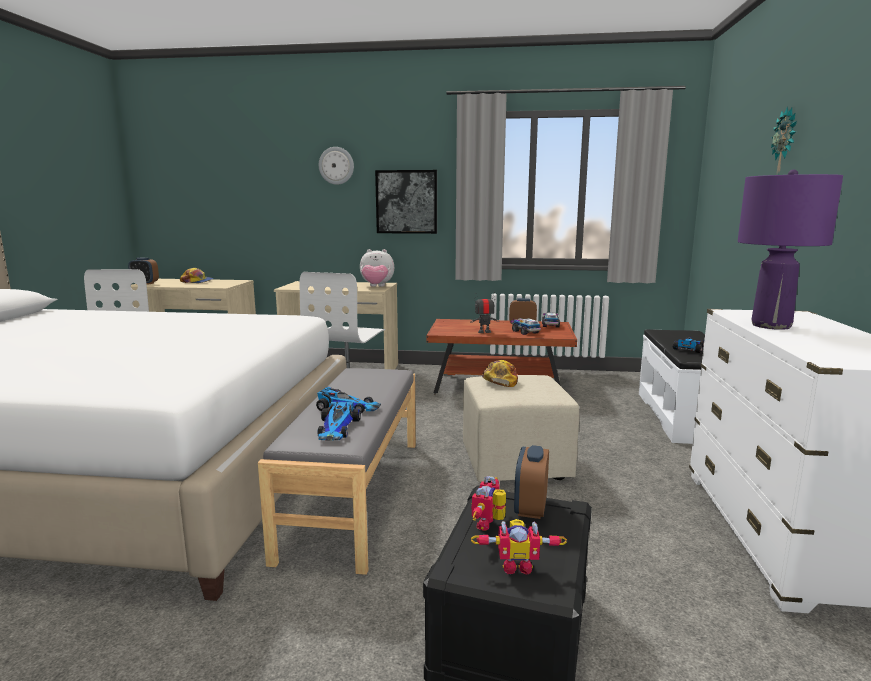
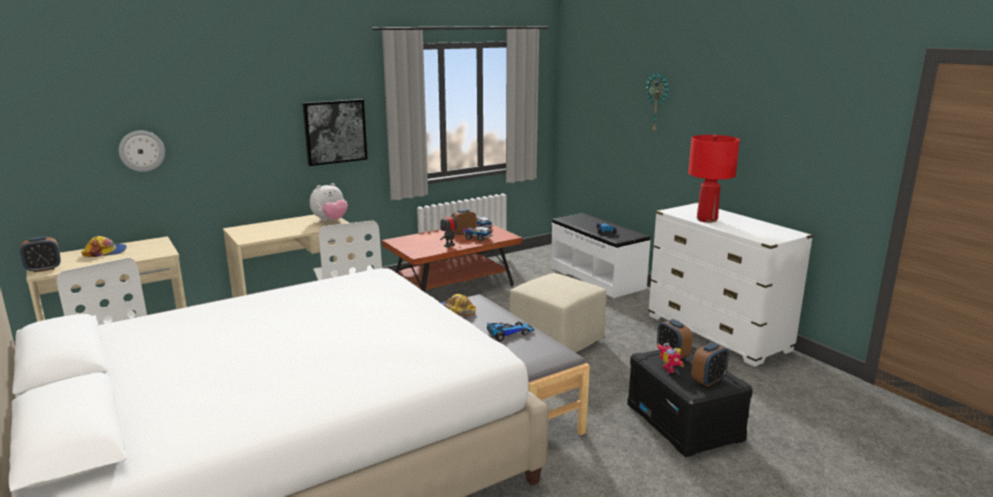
camera: 40 degrees left, 5 degrees up
toy car [317,402,361,441] -> none
wall clock [319,147,354,185] -> wall clock moved to [119,130,165,172]
toy robot [471,519,567,575] -> alarm clock [691,343,729,387]
cap [482,360,518,387] -> cap moved to [441,294,476,316]
purple table lamp [738,169,843,330] -> red table lamp [688,135,740,223]

